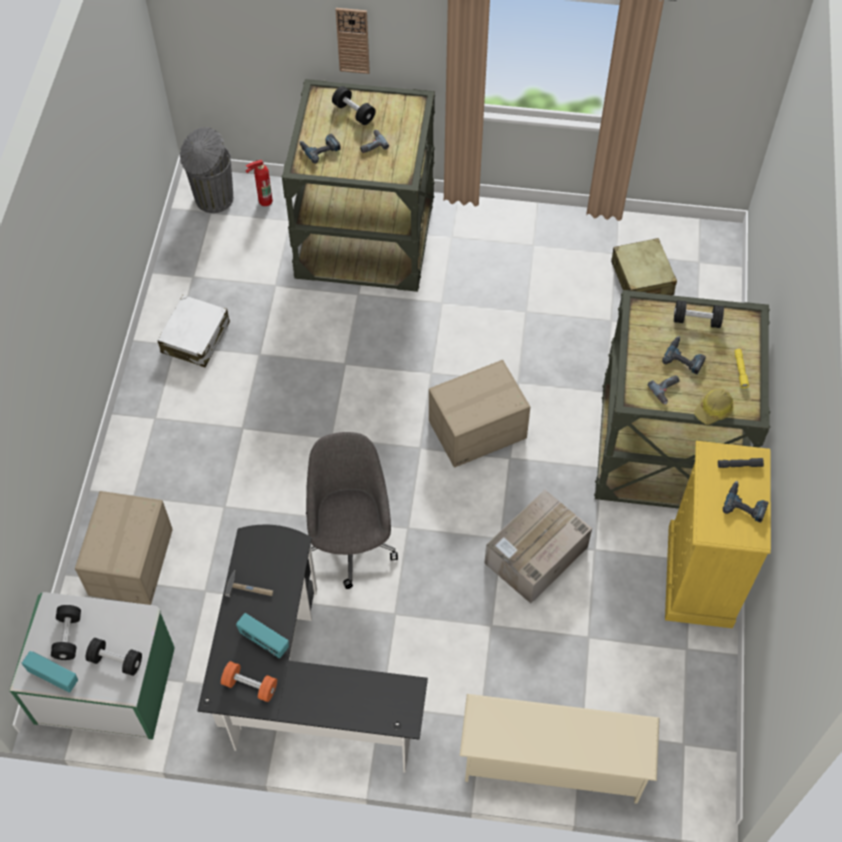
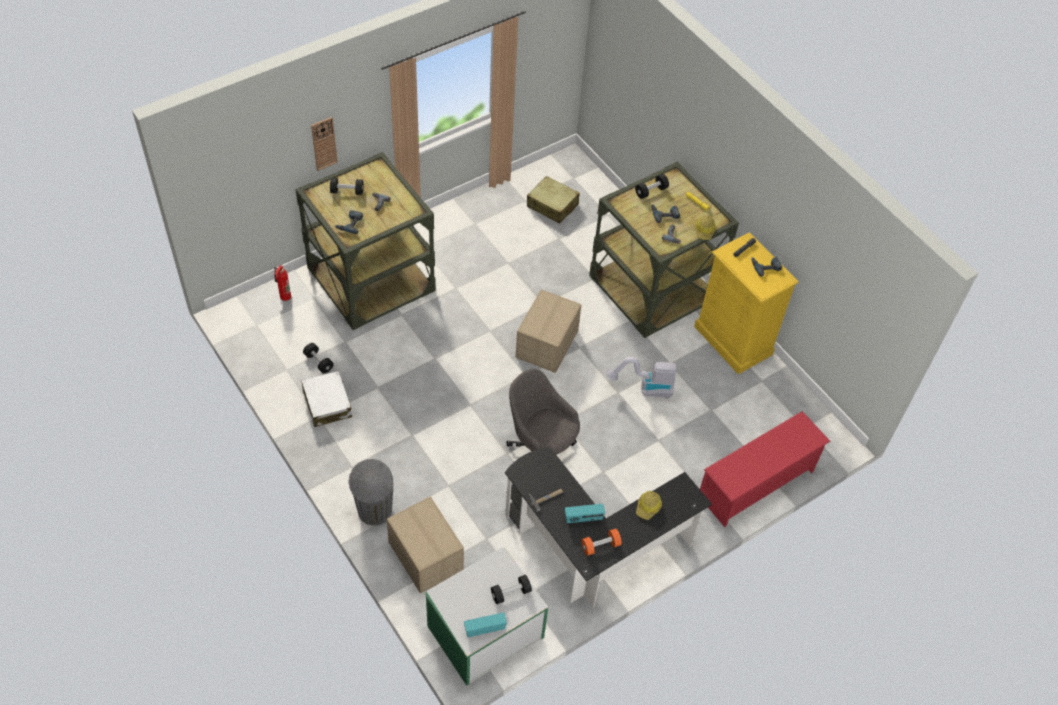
camera: 45 degrees left, 5 degrees down
black dumbbell [51,605,81,660] -> black dumbbell moved to [303,343,334,373]
grey trash can [180,127,233,213] -> grey trash can moved to [349,459,394,526]
beige shoe rack [460,694,660,804] -> red shoe rack [700,411,830,527]
cardboard box [484,489,592,603] -> vacuum cleaner [607,357,676,399]
none -> hard hat [636,491,662,520]

